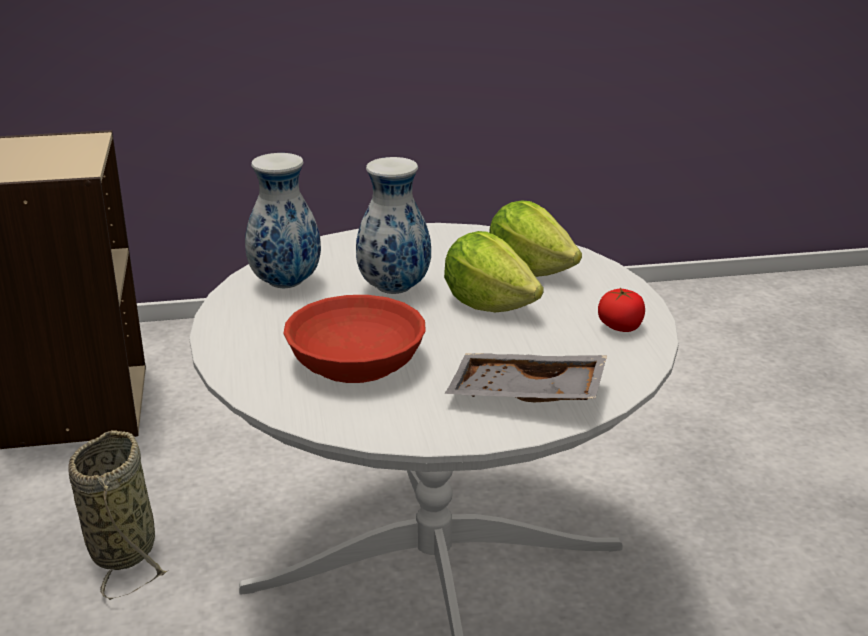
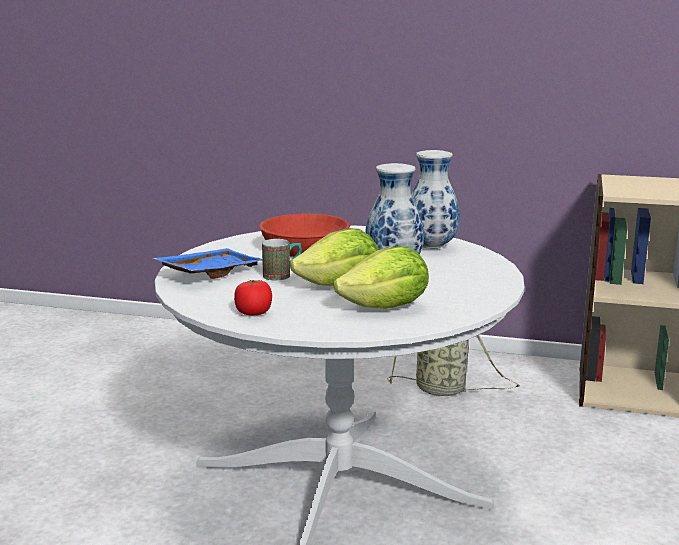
camera: 115 degrees right, 10 degrees down
grey tray [445,353,607,402] -> blue tray [152,248,262,279]
none -> mug [262,239,302,281]

